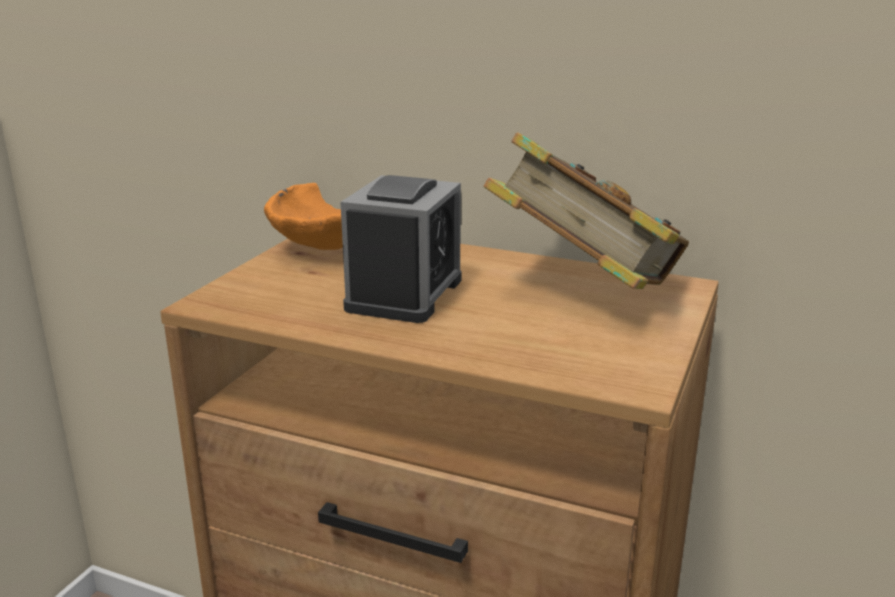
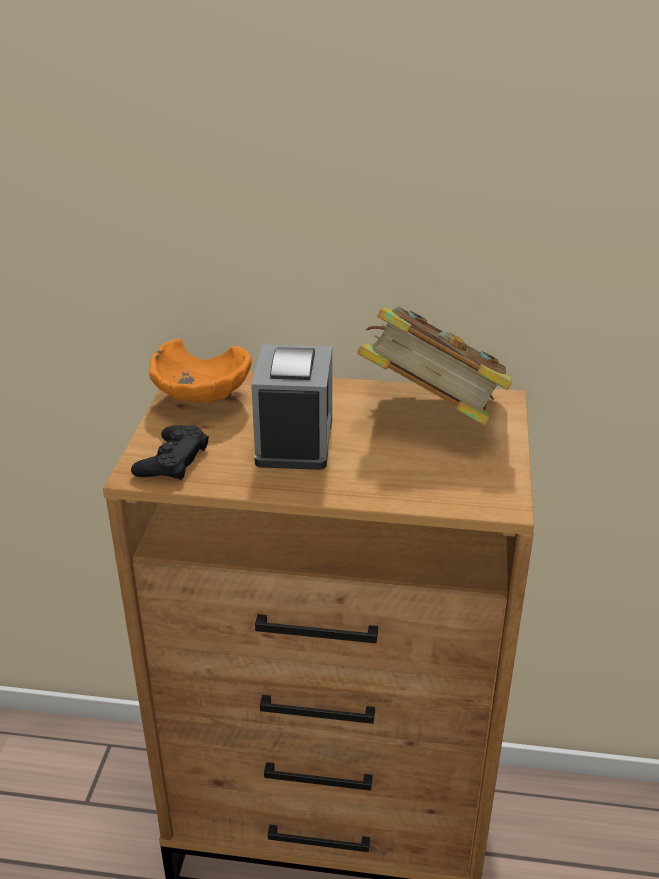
camera: 15 degrees left, 10 degrees up
none -> black game controller [131,425,209,480]

